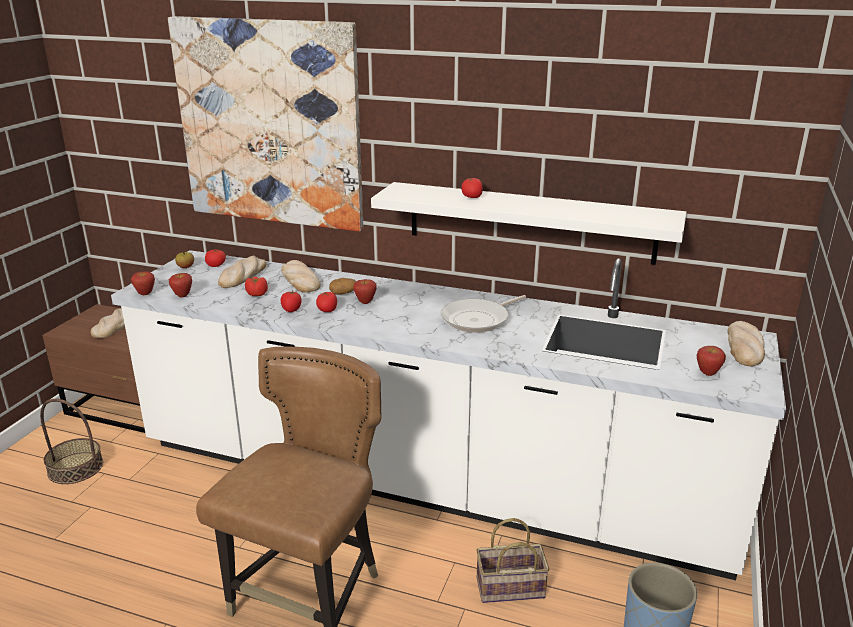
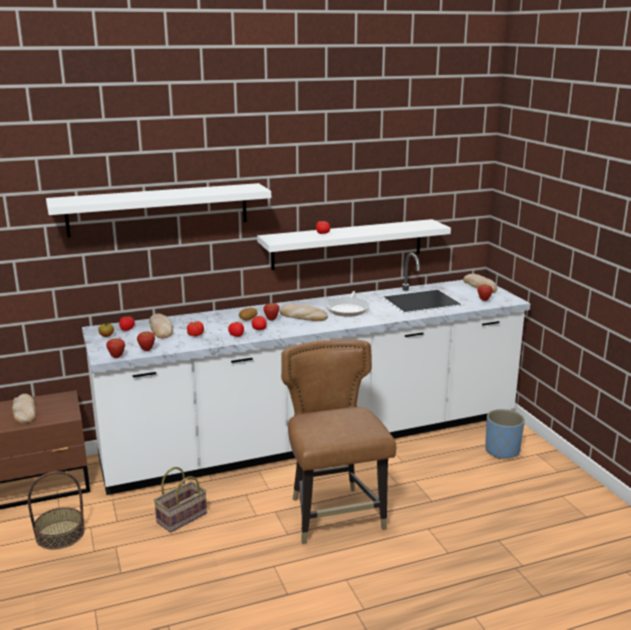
camera: 40 degrees left, 5 degrees down
picture [168,16,363,232] -> white shelf [46,183,271,238]
bread [281,260,321,293] -> bread moved to [280,304,328,321]
basket [476,518,549,603] -> basket moved to [154,467,207,533]

